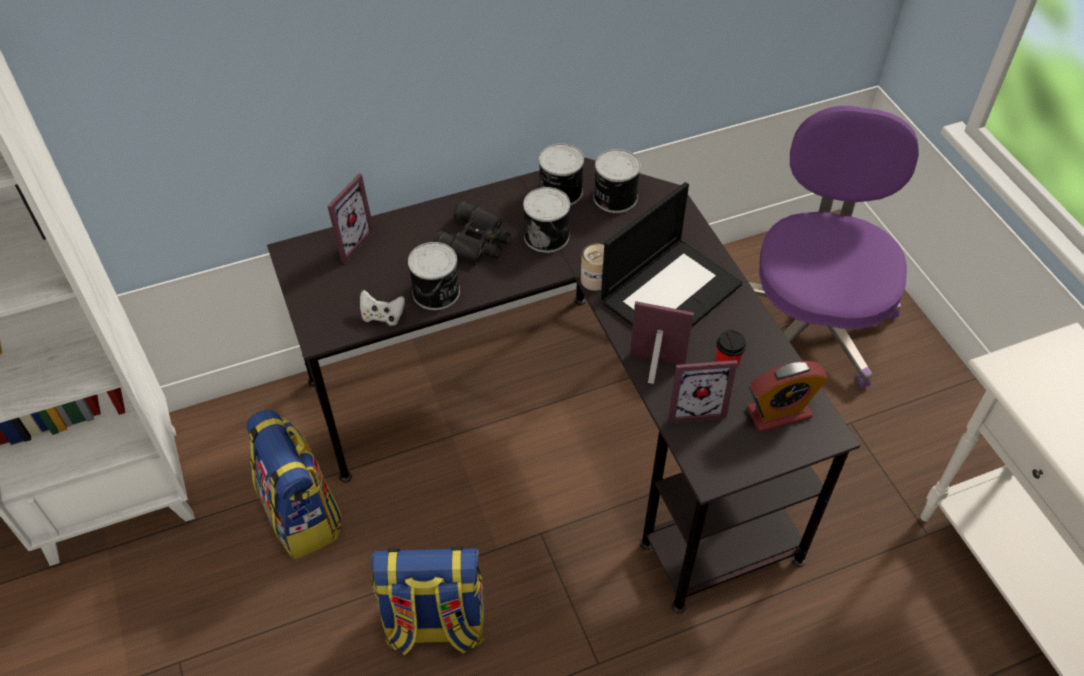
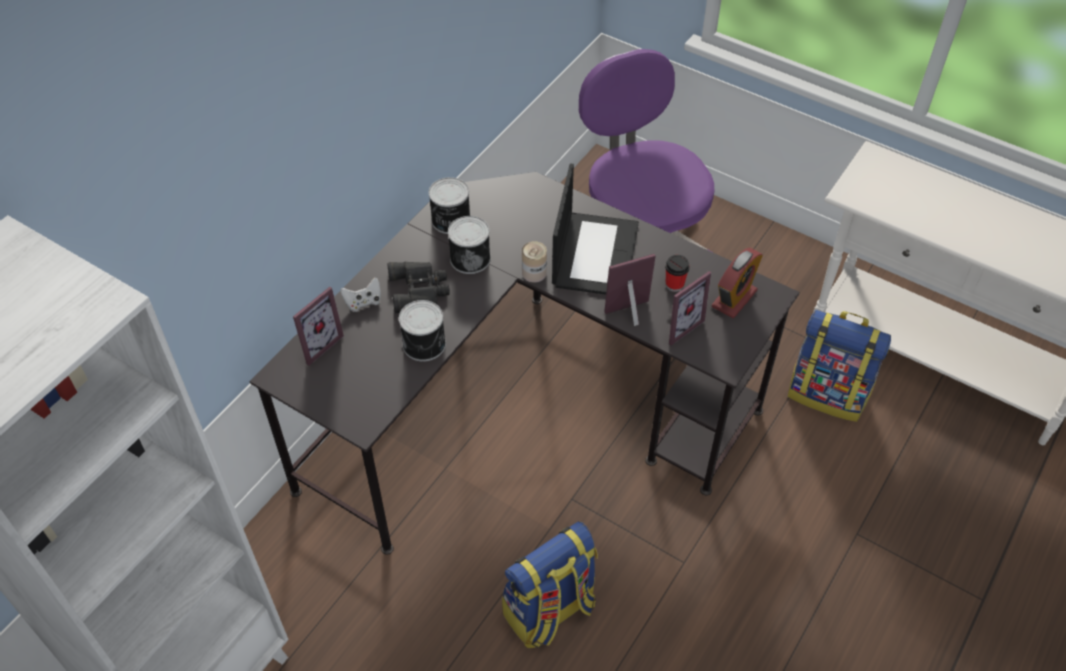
camera: 35 degrees left, 0 degrees up
backpack [246,409,342,560] -> backpack moved to [788,310,891,422]
picture frame [327,173,374,264] -> picture frame turned 45 degrees clockwise [293,287,344,366]
white game controller [360,290,405,326] -> white game controller moved to [340,277,381,312]
can [593,149,641,213] -> none

